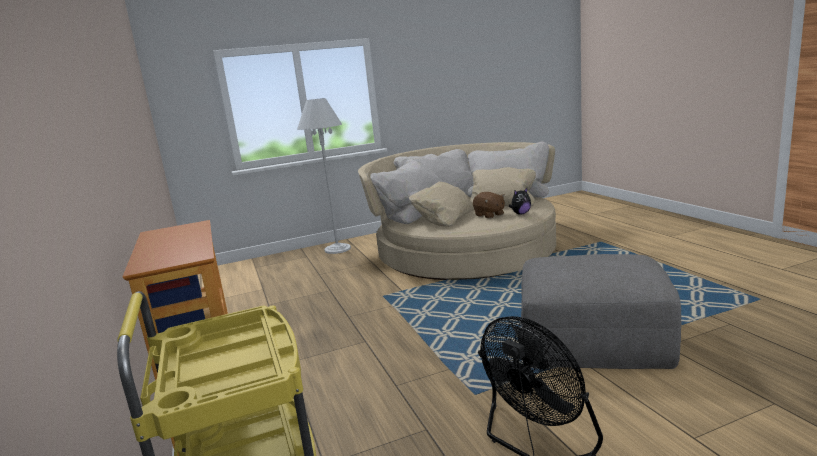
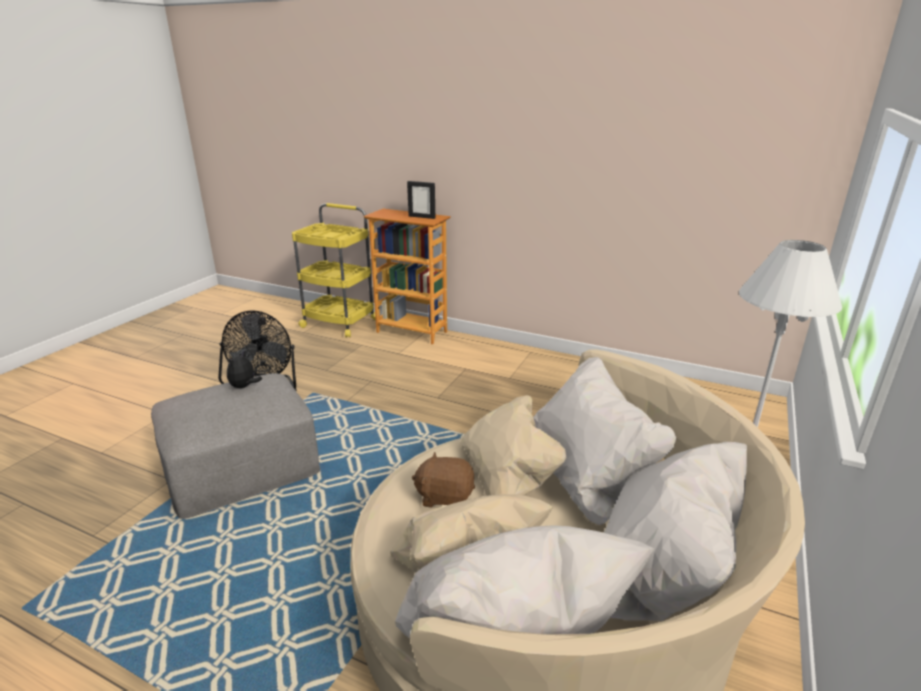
camera: 135 degrees right, 10 degrees up
plush toy [509,188,531,215] -> plush toy moved to [227,350,262,388]
none -> picture frame [407,181,435,219]

